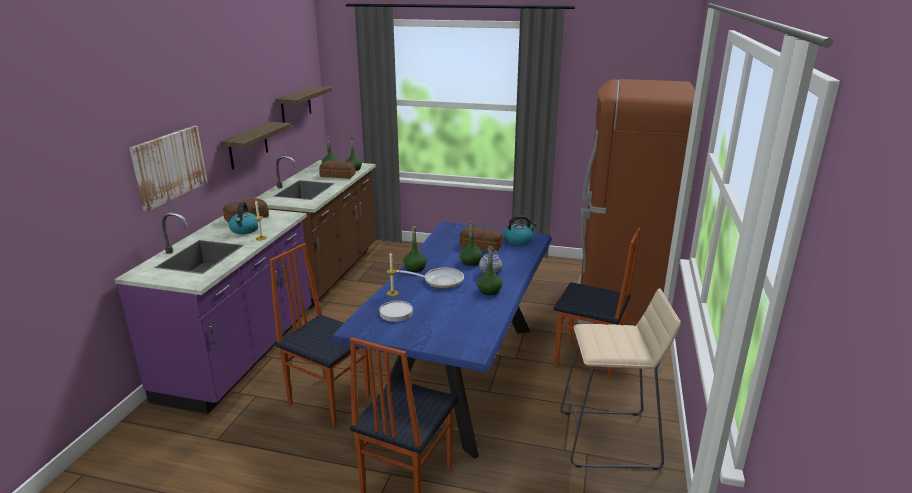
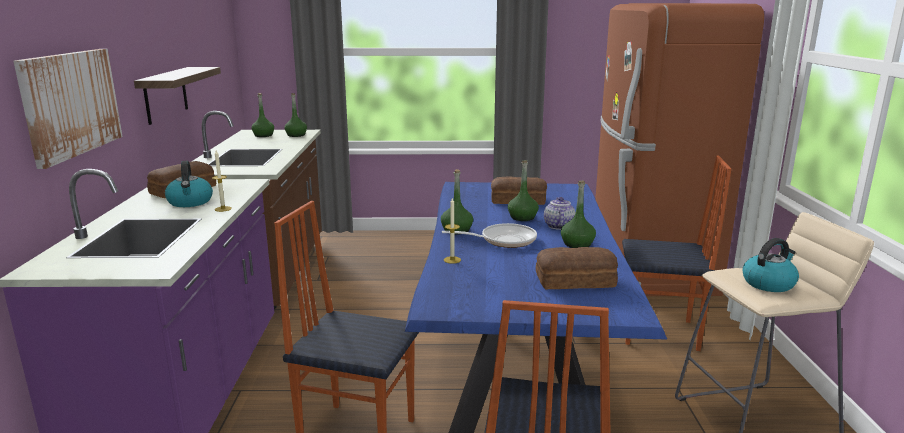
camera: 15 degrees left, 5 degrees down
shelf [275,86,332,123] -> none
bread [319,161,356,179] -> bread moved to [536,247,618,289]
white plate [379,301,413,322] -> none
kettle [504,215,537,245] -> kettle moved to [743,238,799,292]

